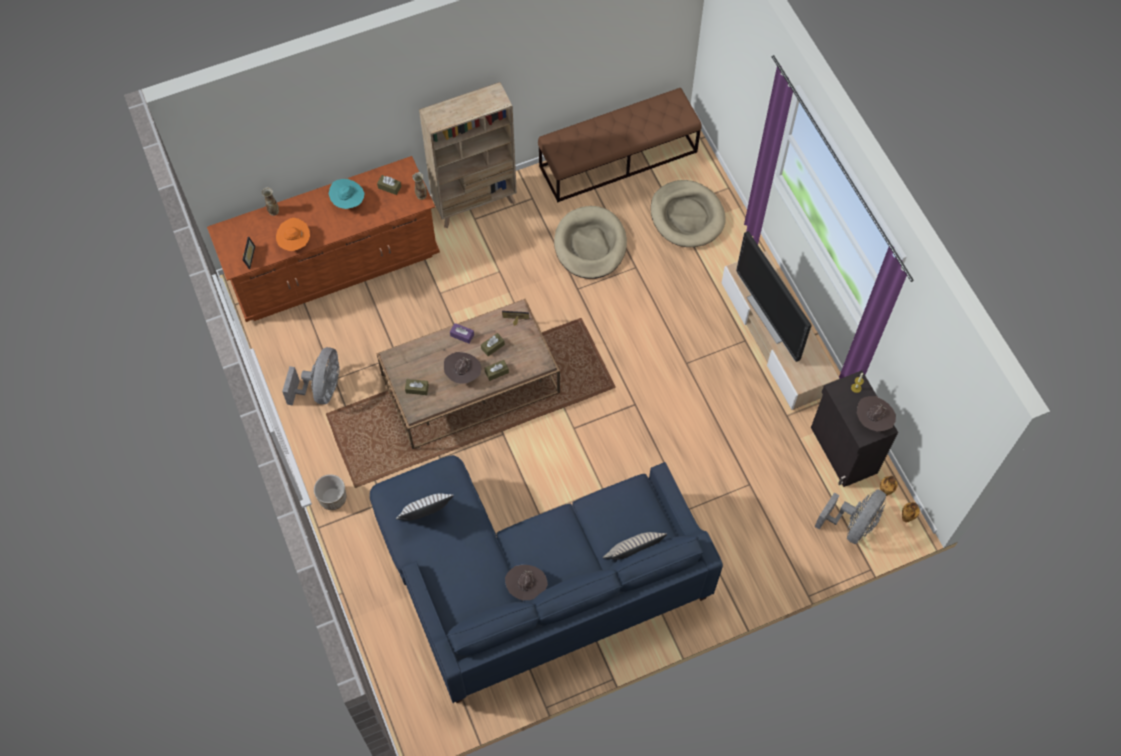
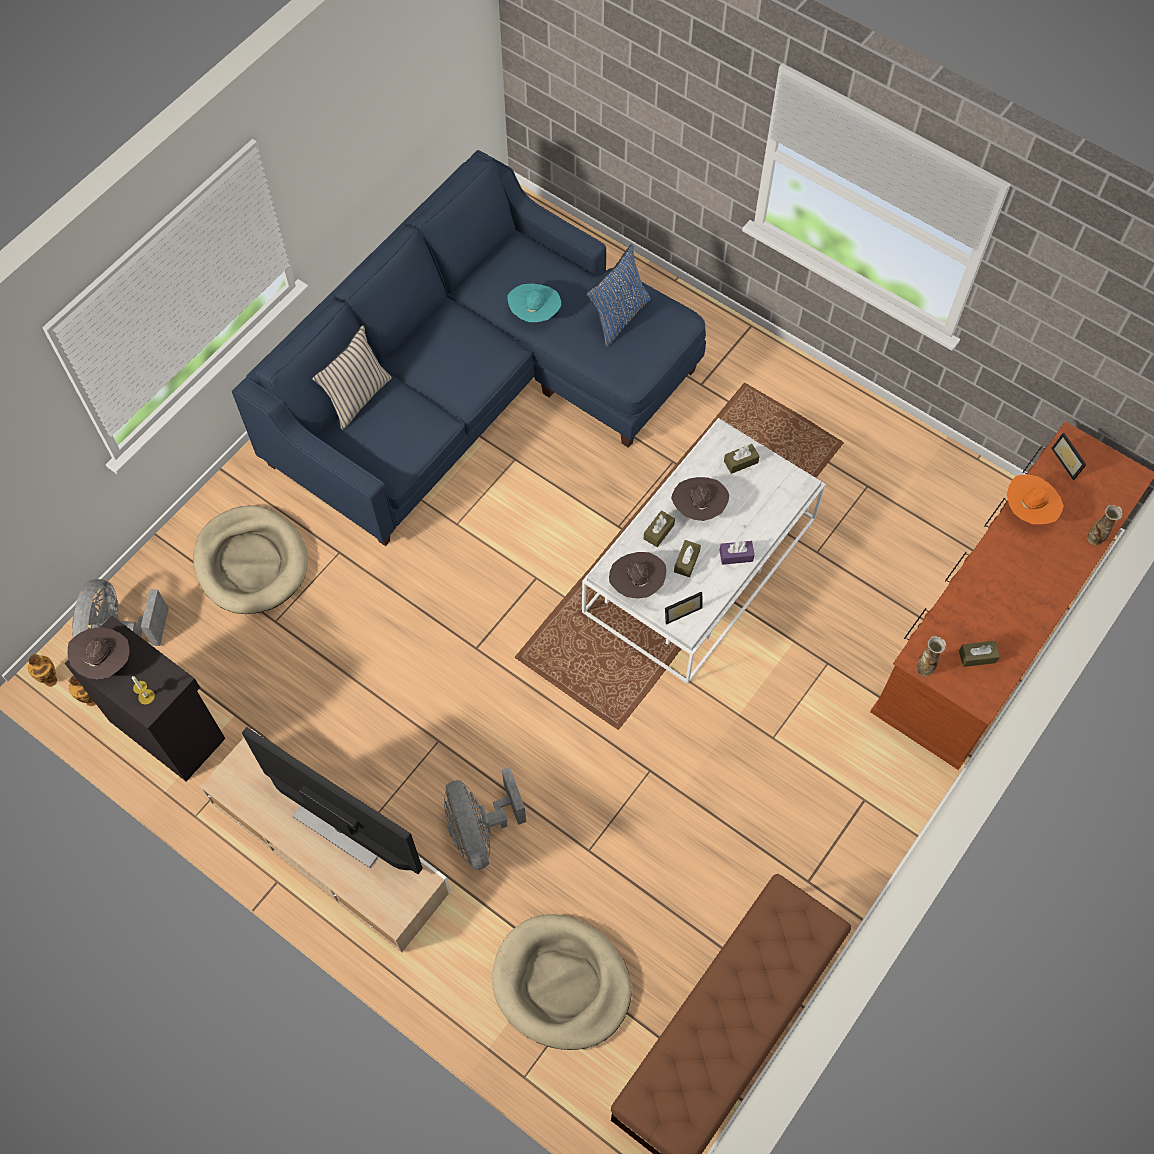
camera: 150 degrees right, 0 degrees up
grey fan [282,347,340,405] -> grey fan moved to [444,767,526,870]
planter [314,474,346,510] -> none
turquoise hat [329,179,365,209] -> turquoise hat moved to [508,284,561,322]
brown coffee table [376,299,560,449] -> white coffee table [582,418,826,684]
white pillow [396,493,454,521] -> blue pillow [586,244,651,347]
beige bookcase [419,82,517,228] -> none
brown hat [505,565,548,600] -> brown hat moved to [609,552,666,599]
beige dog bed [554,206,627,279] -> beige dog bed moved to [194,505,308,614]

